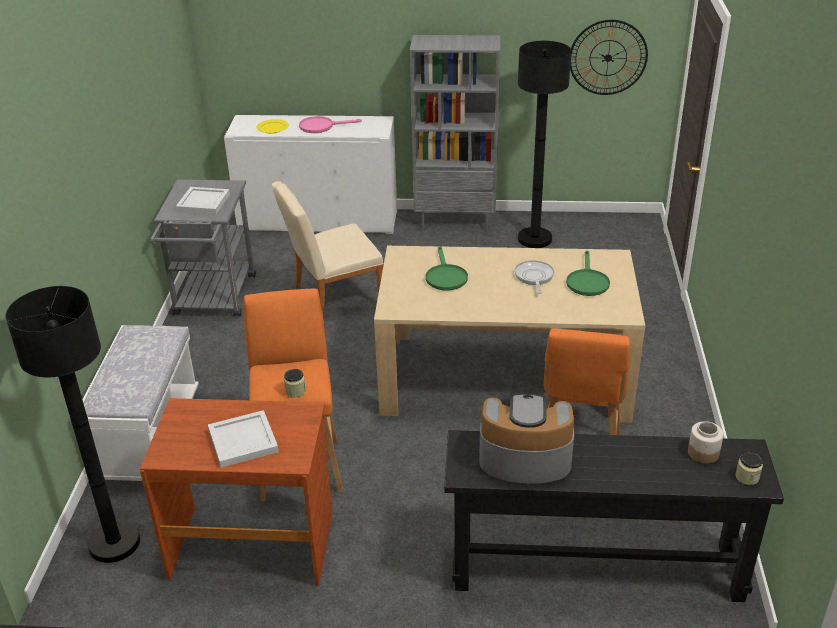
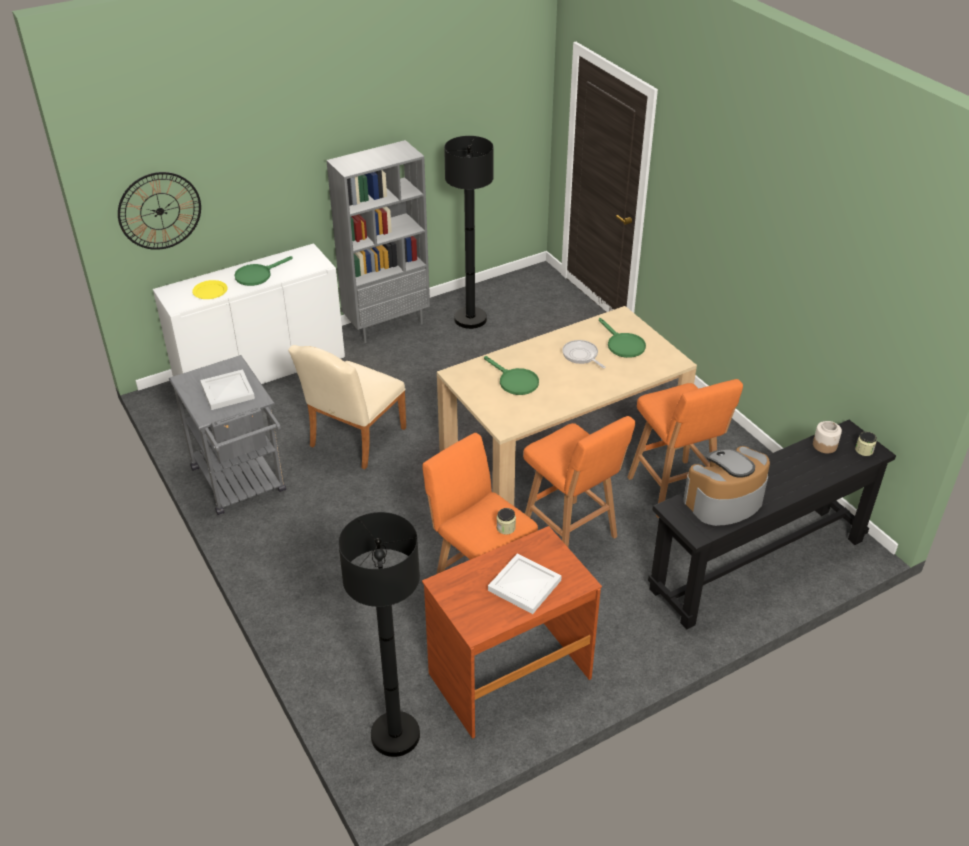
camera: 35 degrees left, 5 degrees up
white bench [82,325,199,481] -> none
pink frying pan [299,116,362,133] -> green frying pan [234,256,293,286]
wall clock [570,20,648,95] -> wall clock moved to [118,172,201,250]
none -> orange stool [523,416,635,547]

